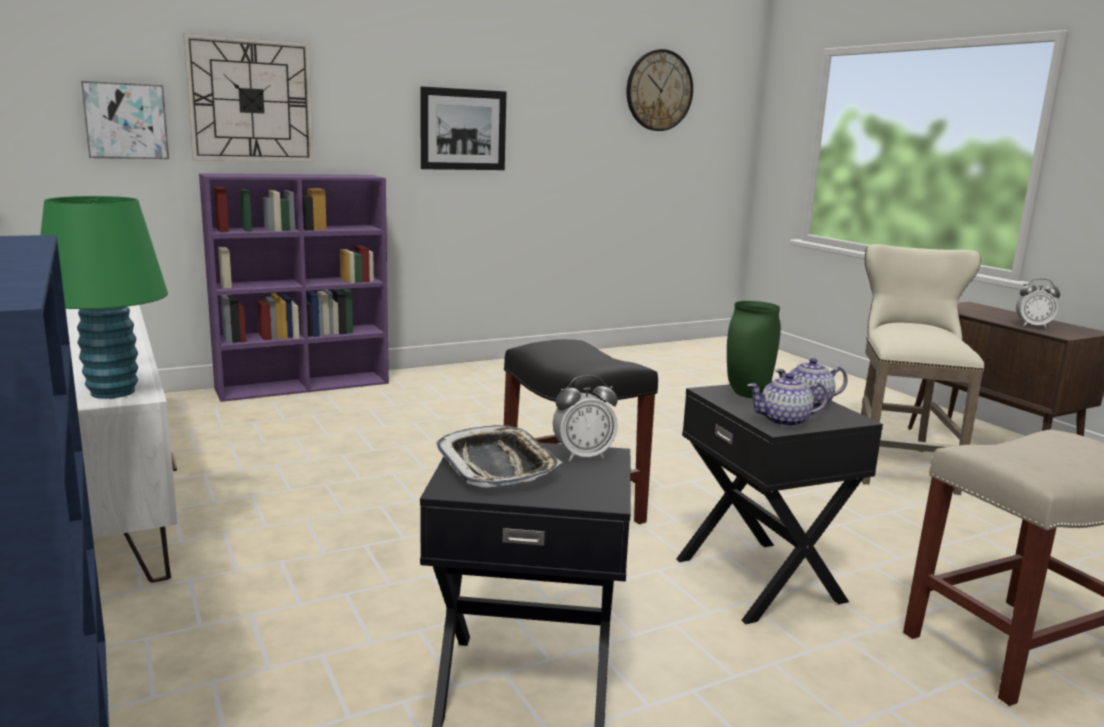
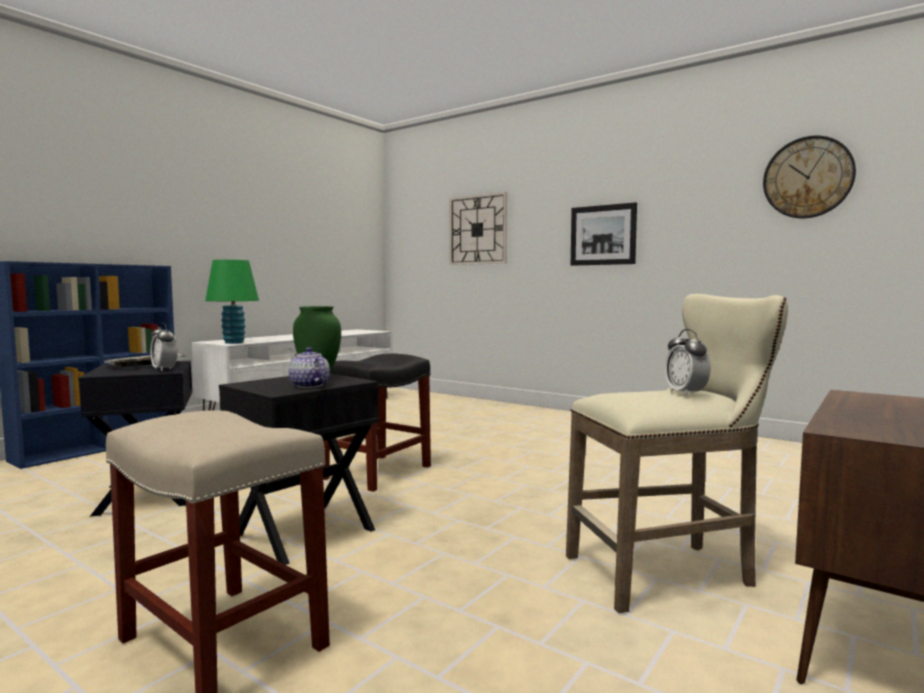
camera: 65 degrees right, 10 degrees down
picture [81,81,169,159] -> none
purple bookcase [199,173,389,402] -> none
teapot [747,373,828,427] -> none
alarm clock [1016,278,1060,328] -> alarm clock moved to [664,329,711,396]

